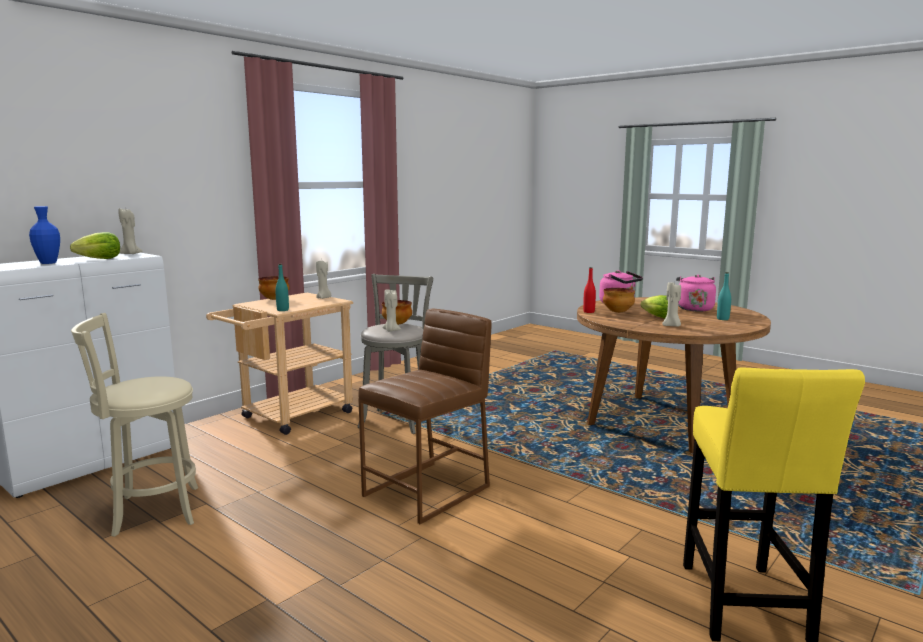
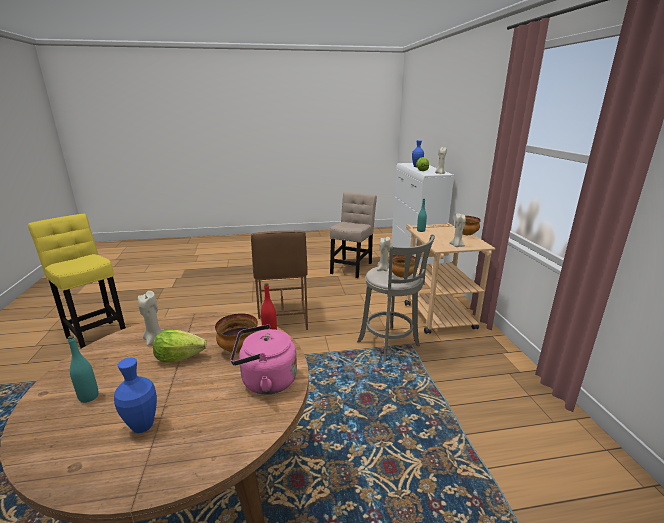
camera: 130 degrees right, 10 degrees up
beige stool [71,313,198,537] -> beige chair [330,192,377,278]
pink kettle [676,274,716,312] -> blue vase [114,357,157,433]

